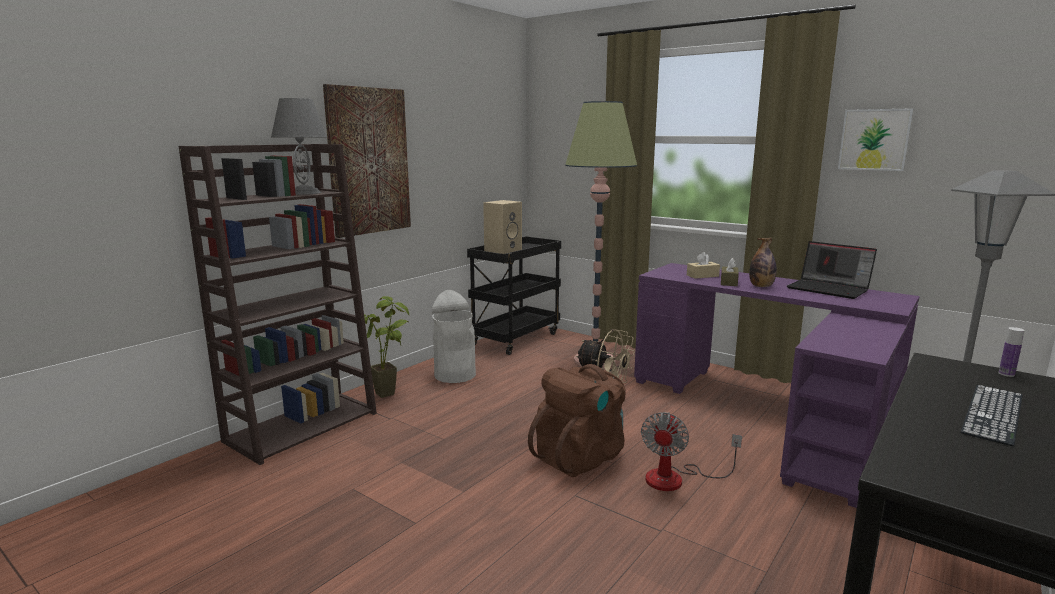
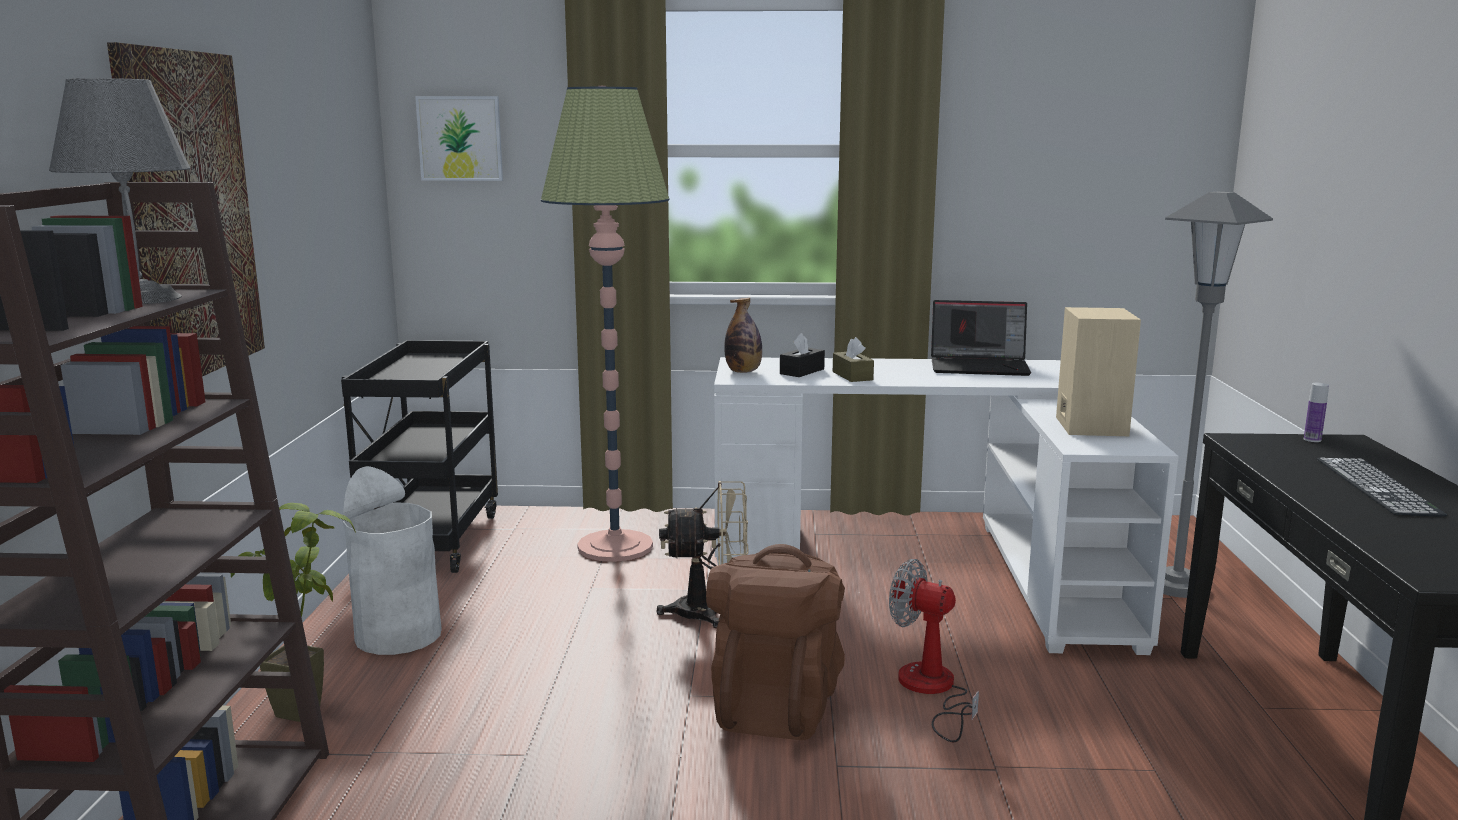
camera: 35 degrees left, 0 degrees up
beige speaker [483,200,522,254] -> beige speaker moved to [1056,307,1141,436]
purple desk [634,263,920,508] -> white desk [714,357,1179,655]
fan [641,412,742,491] -> fan turned 135 degrees clockwise [889,559,979,742]
beige tissue box [687,252,720,279] -> black tissue box [780,333,825,377]
bottle [749,238,777,287] -> bottle moved to [724,297,762,373]
picture [838,108,914,171] -> picture moved to [415,96,503,181]

